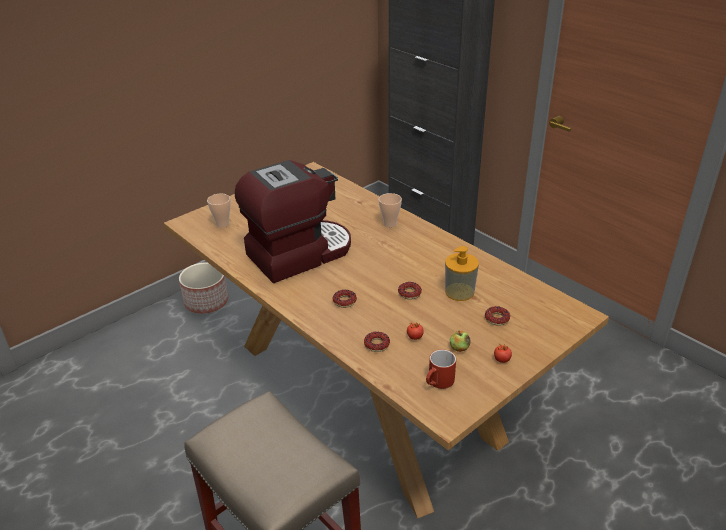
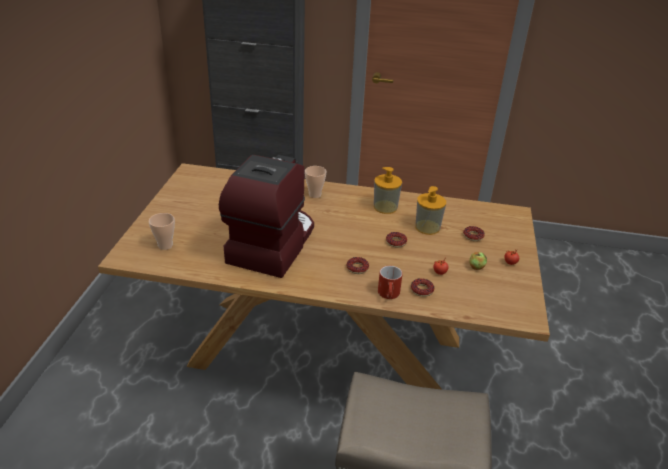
camera: 40 degrees left, 0 degrees up
planter [179,262,228,314] -> none
red mug [426,349,456,389] -> red mug moved to [378,266,403,299]
none -> soap dispenser [374,167,402,214]

